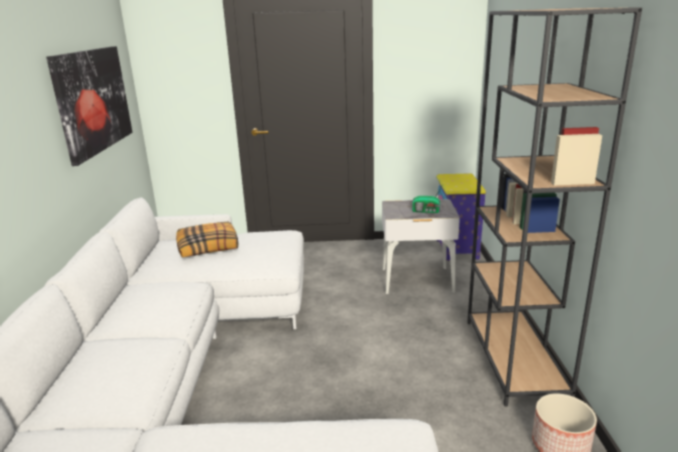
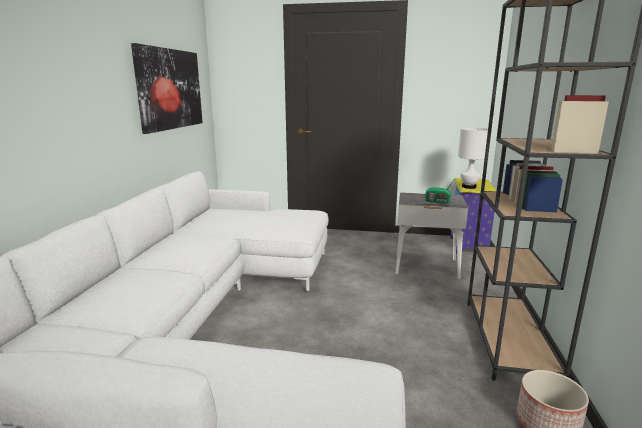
camera: 10 degrees right, 5 degrees down
pillow [176,221,238,257] -> none
none -> white table lamp [458,128,488,189]

